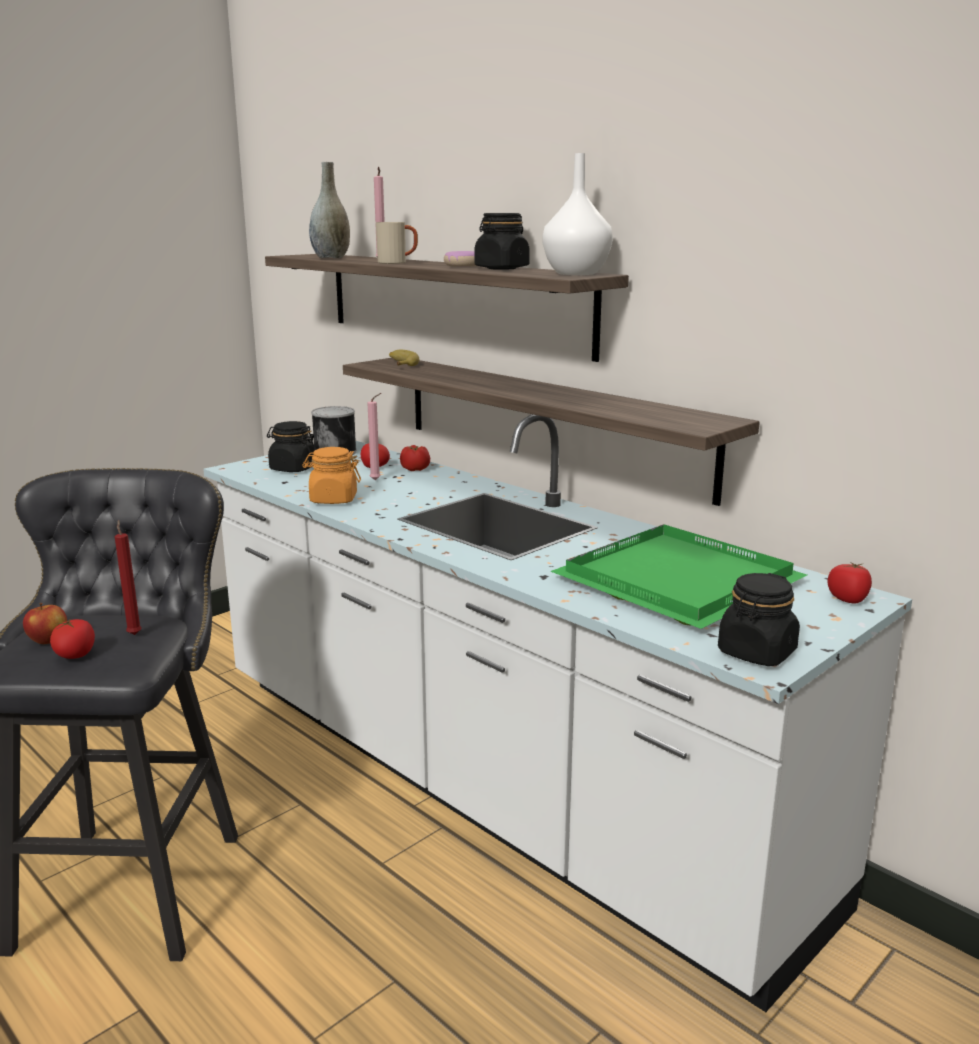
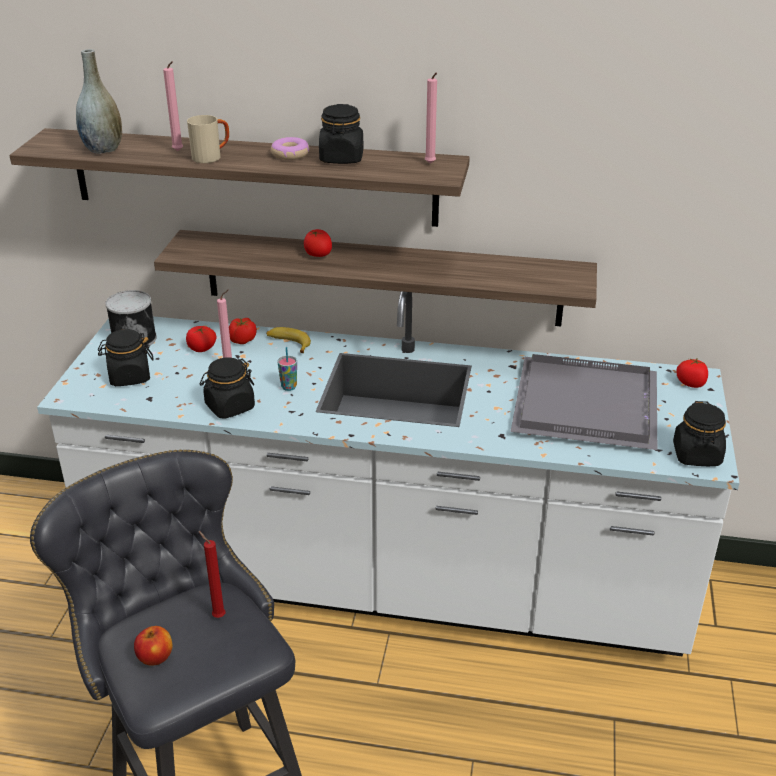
camera: 35 degrees left, 15 degrees up
tomato [50,619,95,659] -> tomato moved to [304,229,332,257]
orange jar [302,447,361,504] -> black jar [200,358,255,419]
banana [389,350,420,366] -> banana moved to [266,327,311,353]
white vase [543,153,613,275] -> pink candle [425,72,437,164]
green tray [550,524,807,629] -> grey tray [510,354,657,450]
none -> cup [277,347,297,391]

